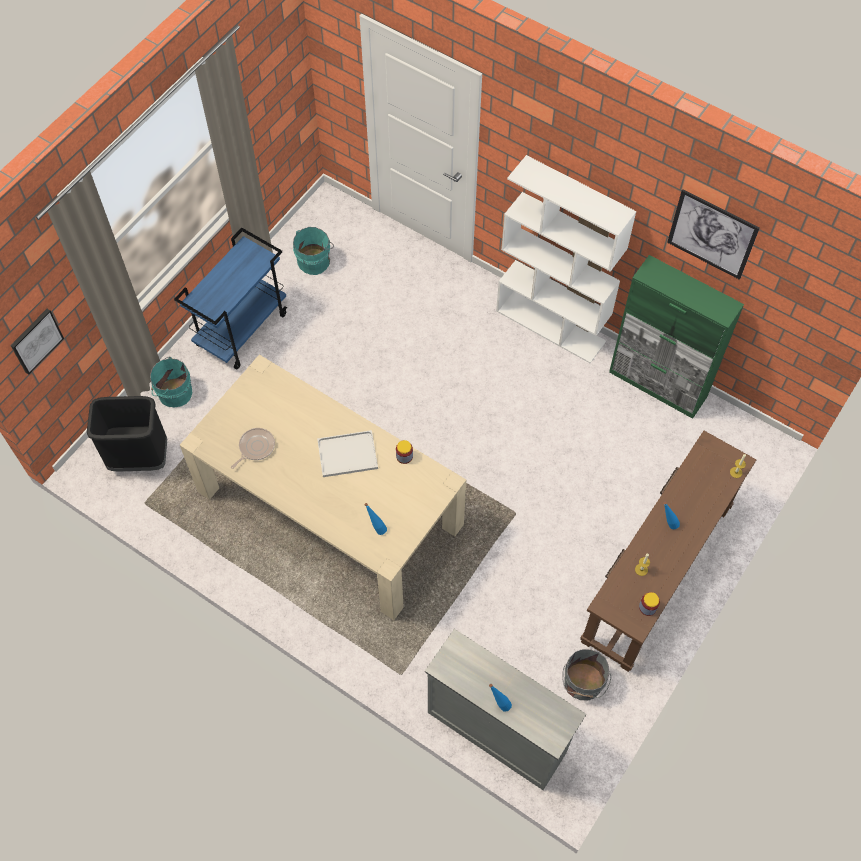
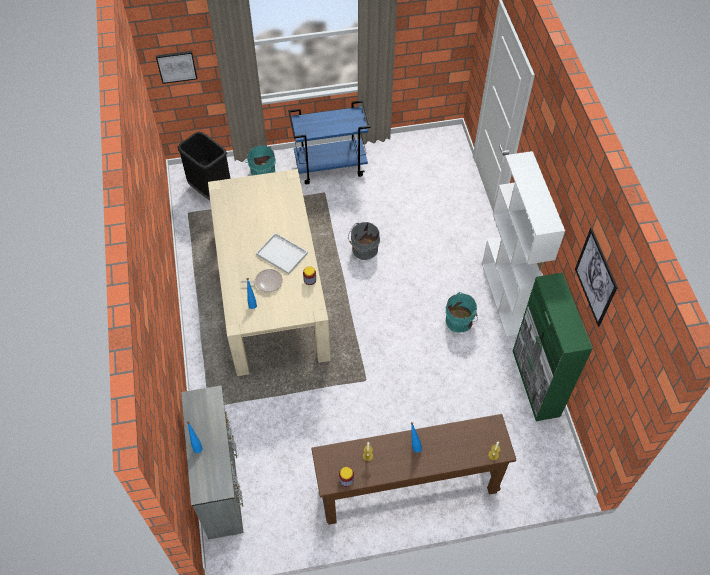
camera: 45 degrees right, 5 degrees down
frying pan [231,428,275,469] -> frying pan moved to [241,269,283,292]
turquoise bucket [293,227,334,275] -> turquoise bucket moved to [446,292,478,333]
grey bucket [562,649,611,701] -> grey bucket moved to [348,222,380,260]

